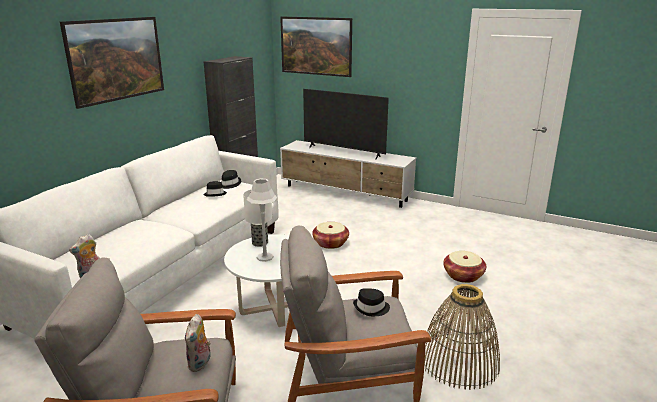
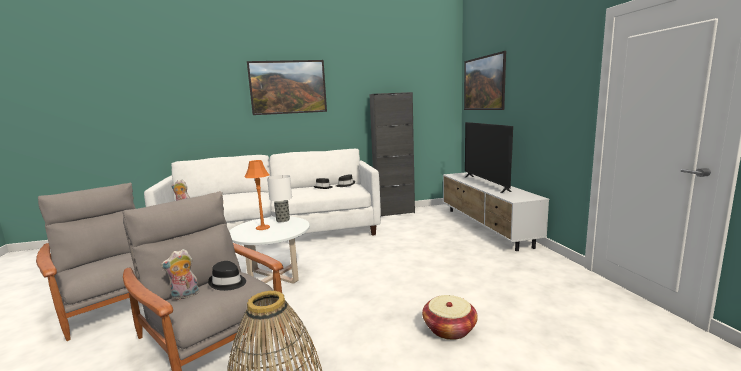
camera: 50 degrees right, 10 degrees down
plush toy [185,314,211,372] -> plush toy moved to [160,249,200,300]
grey table lamp [246,178,277,262] -> orange table lamp [244,160,270,230]
basket [312,222,349,249] -> none

